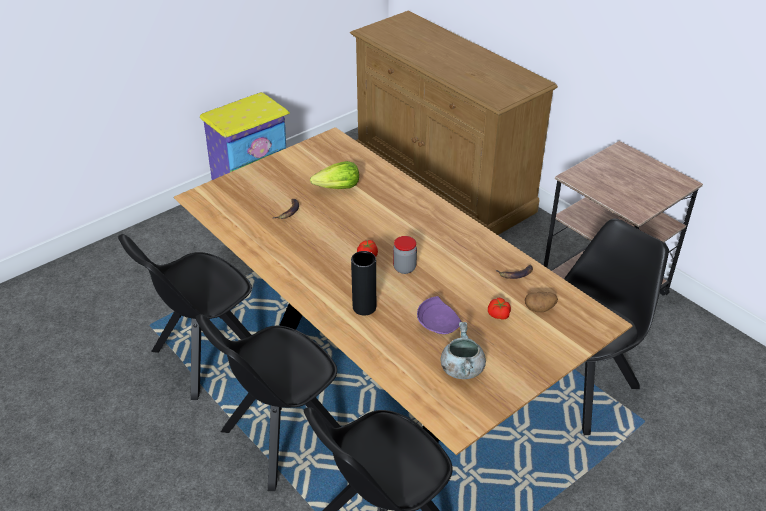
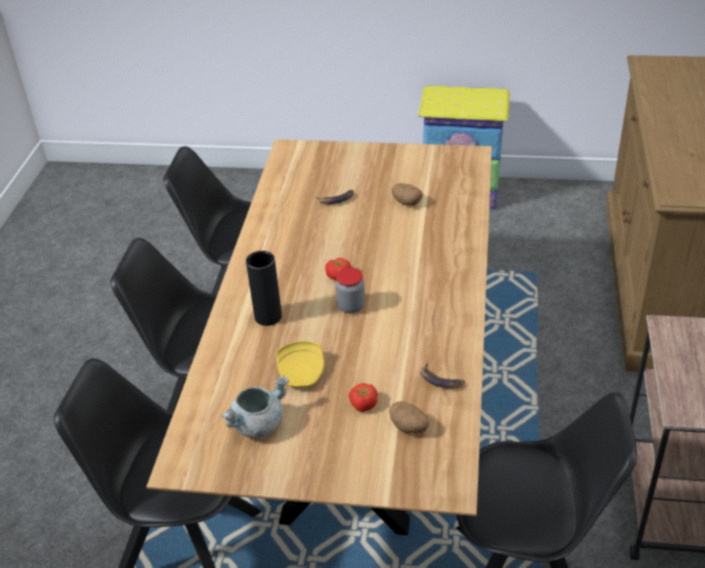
camera: 50 degrees right, 0 degrees up
lettuce [310,161,359,189] -> potato [392,183,423,206]
purple plate [417,296,461,334] -> yellow plate [276,341,324,387]

